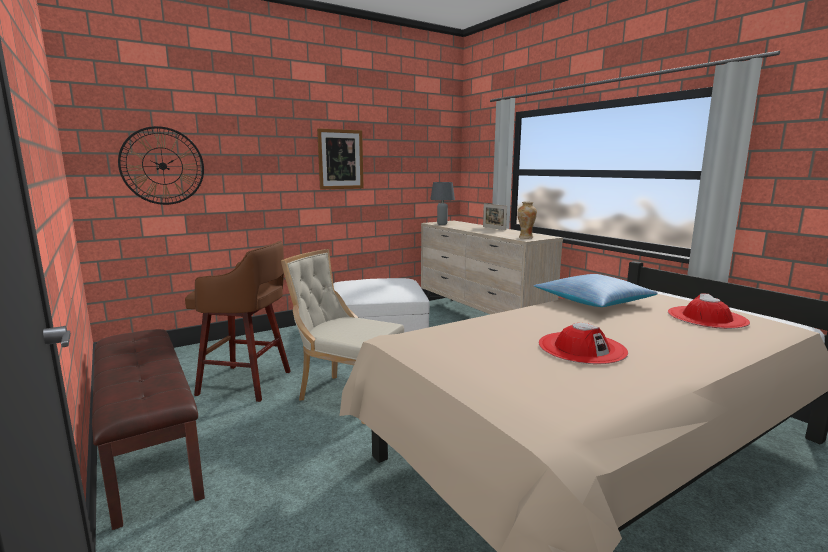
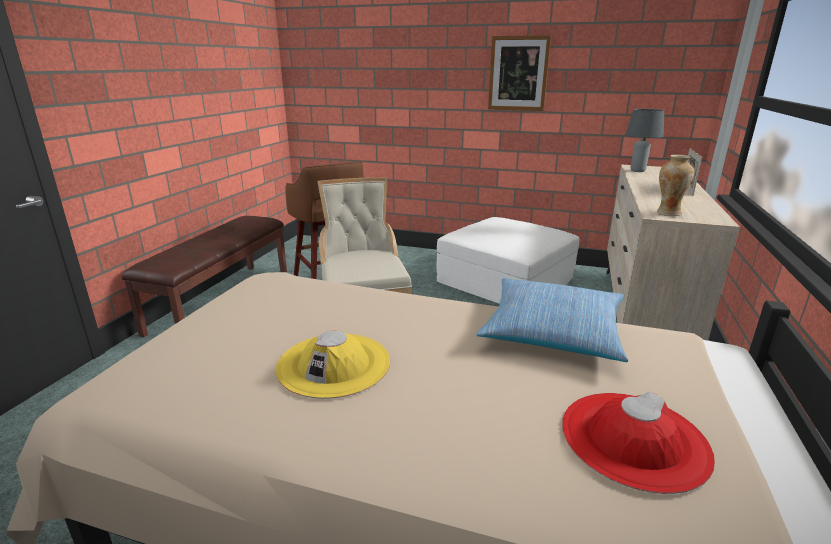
camera: 50 degrees right, 10 degrees up
wall clock [118,126,204,205] -> none
red hat [539,323,628,364] -> yellow hat [276,331,390,399]

